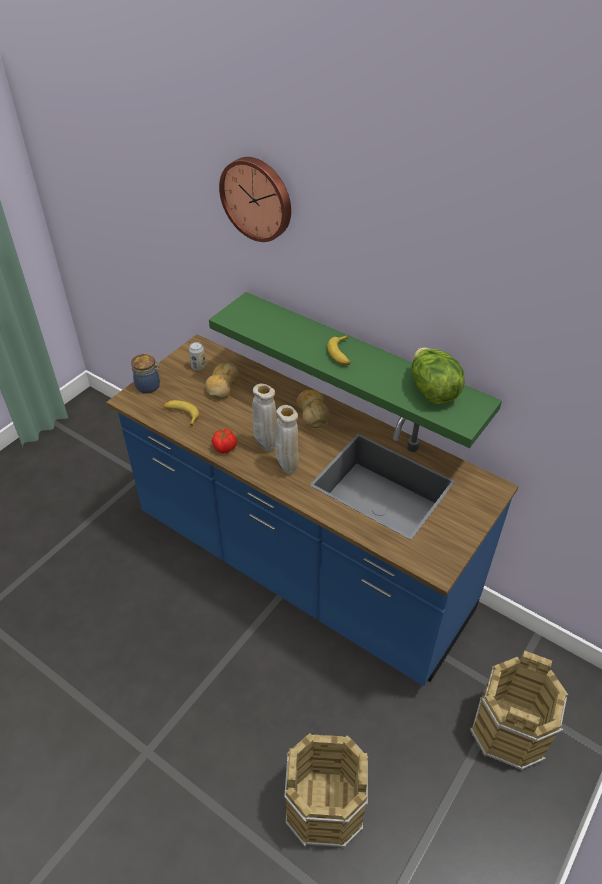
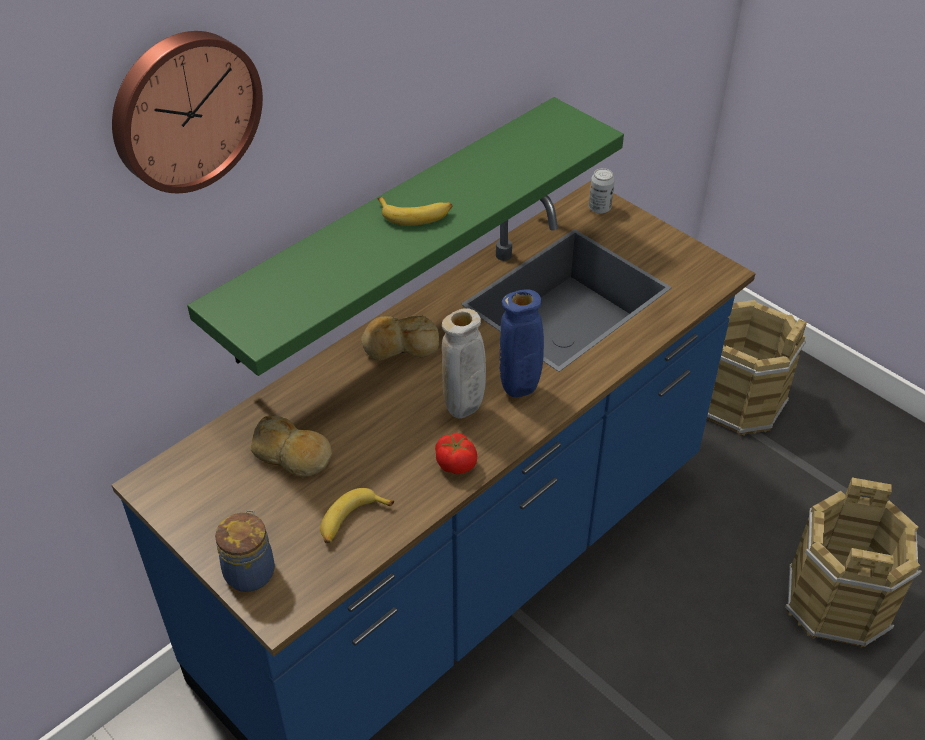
camera: 80 degrees left, 0 degrees up
can [189,342,206,370] -> can moved to [589,168,615,214]
beige vase [275,405,299,474] -> blue vase [500,289,544,397]
lettuce [412,347,465,404] -> none

